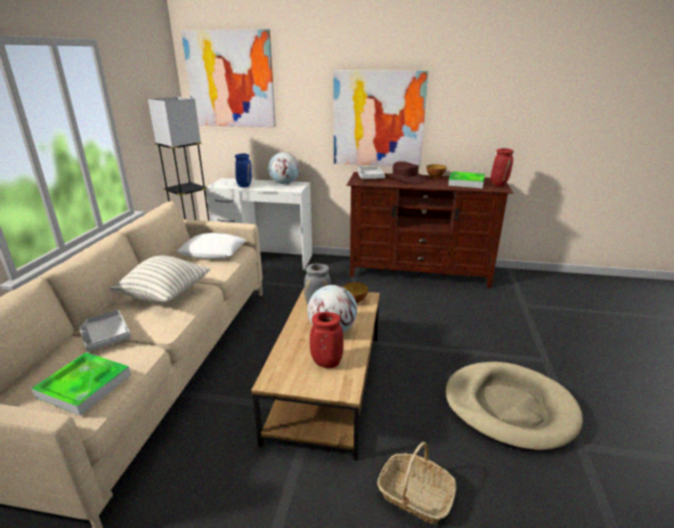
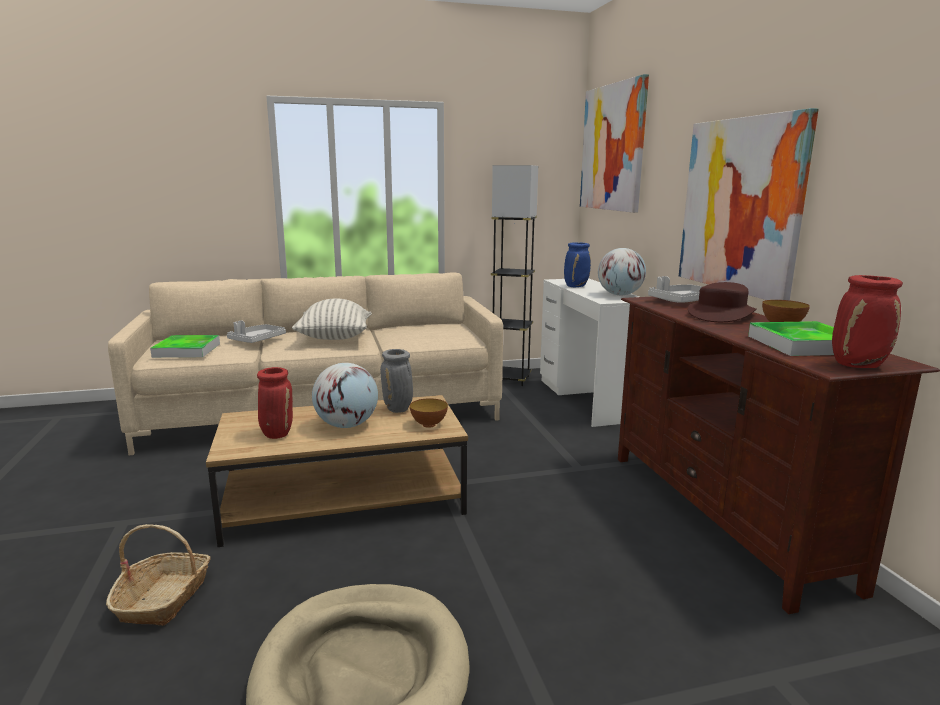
camera: 65 degrees right, 10 degrees down
white pillow [177,233,246,259] -> none

